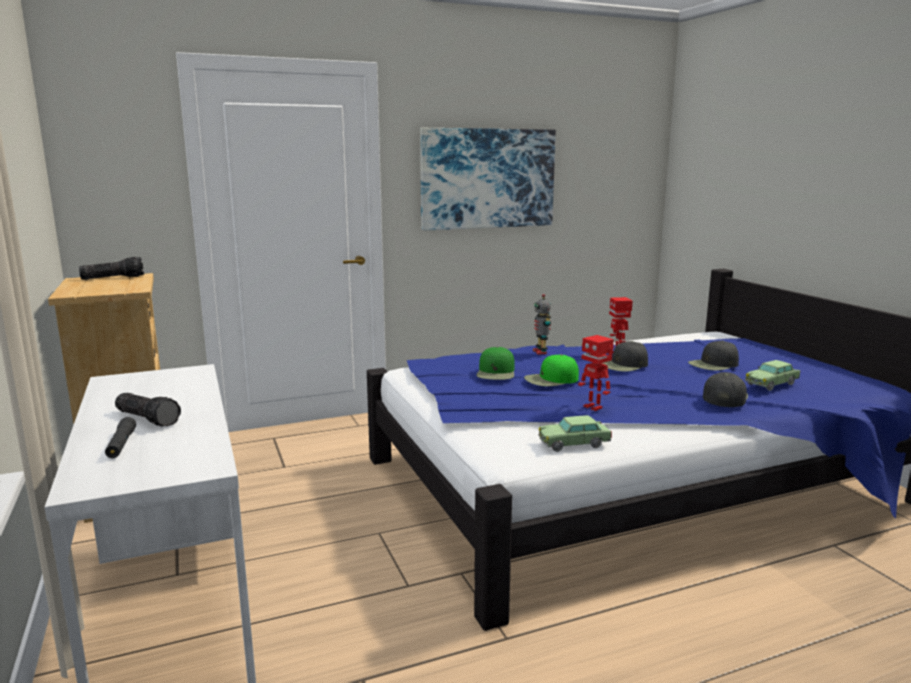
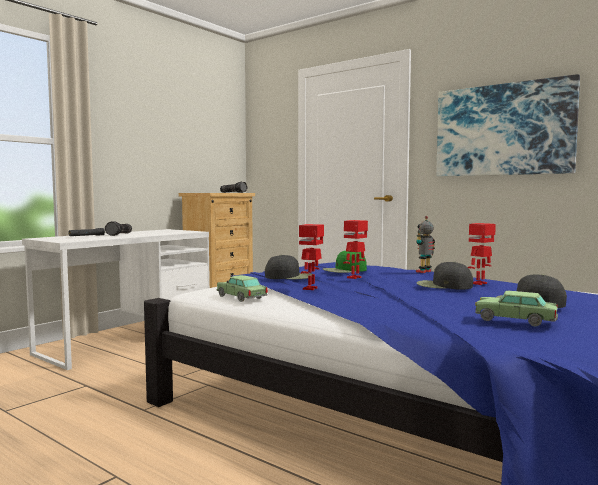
camera: 60 degrees right, 10 degrees down
green cap [524,354,579,386] -> toy robot [343,220,368,279]
black cap [703,372,748,407] -> black cap moved to [265,255,312,279]

